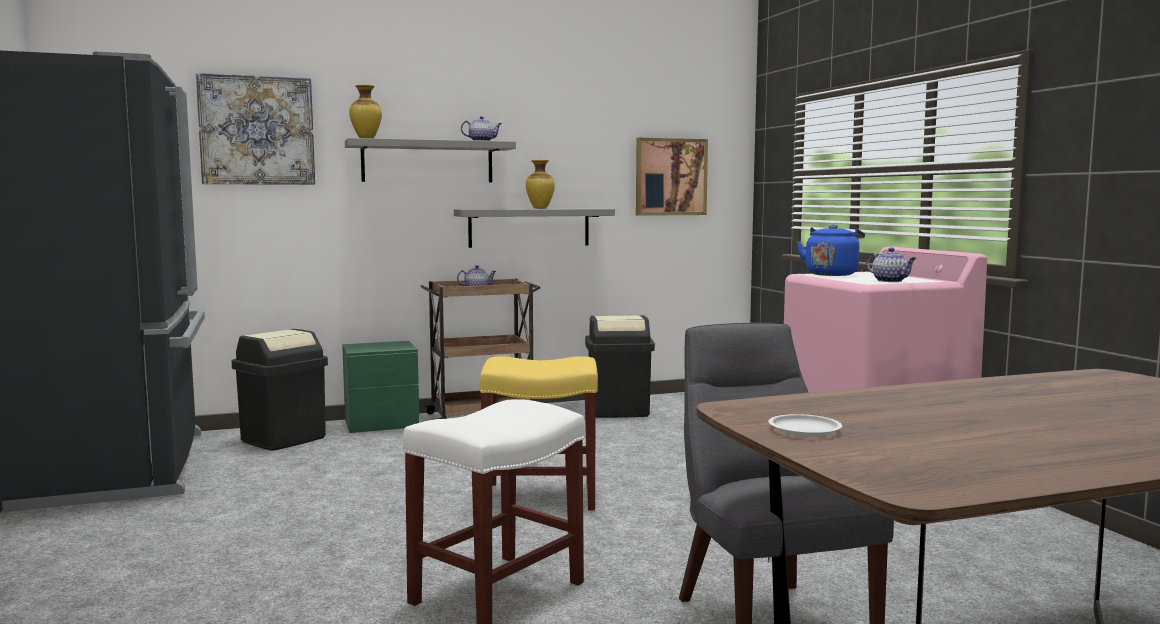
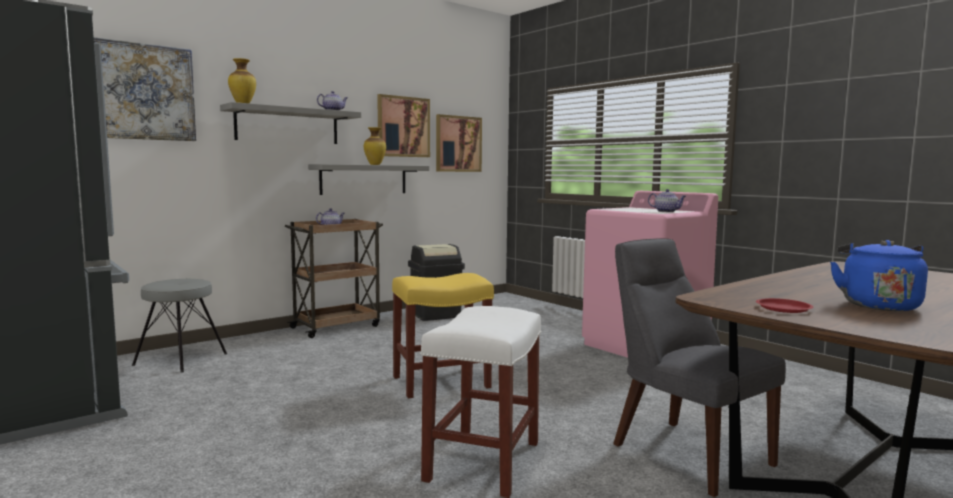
camera: 20 degrees left, 0 degrees up
black trash can [232,329,328,451] -> grey stool [132,279,227,373]
green nightstand [342,341,419,433] -> none
white plate [769,414,842,436] -> red plate [756,298,813,313]
blue kettle [796,224,865,276] -> blue kettle moved to [830,240,928,311]
none -> picture [377,94,430,157]

